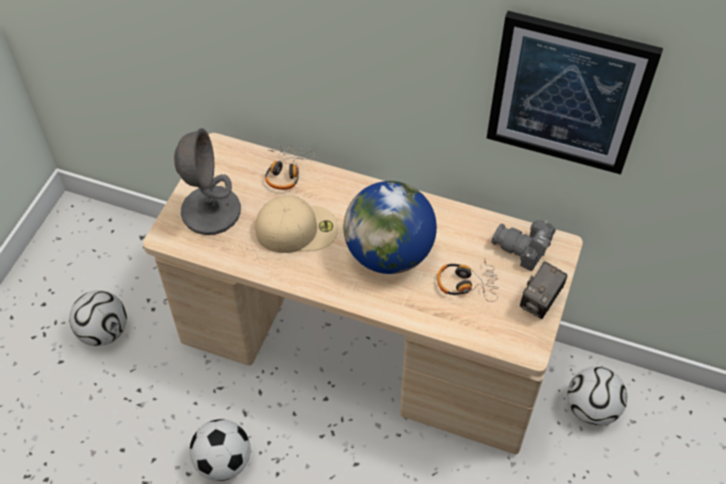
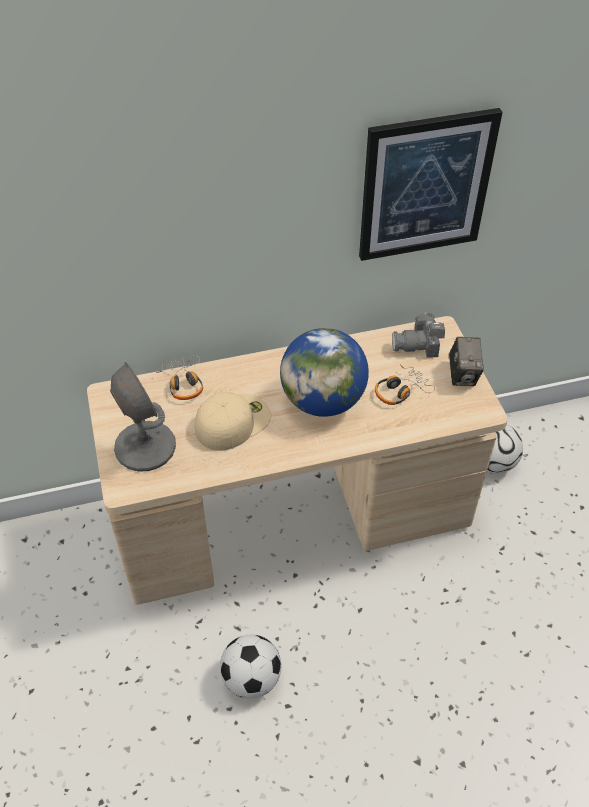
camera: 35 degrees left, 5 degrees down
football [69,290,127,346] -> none

